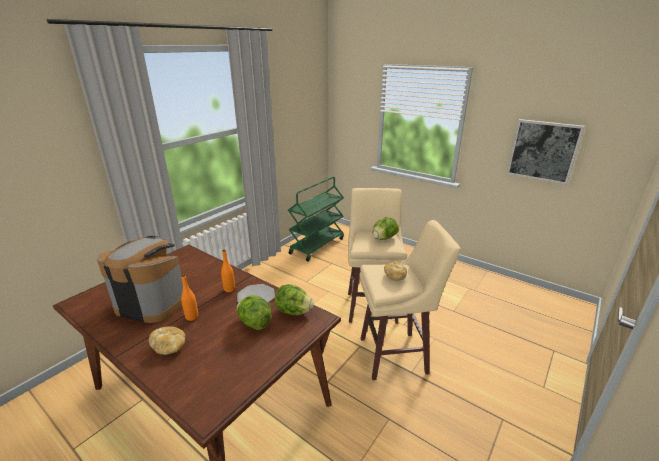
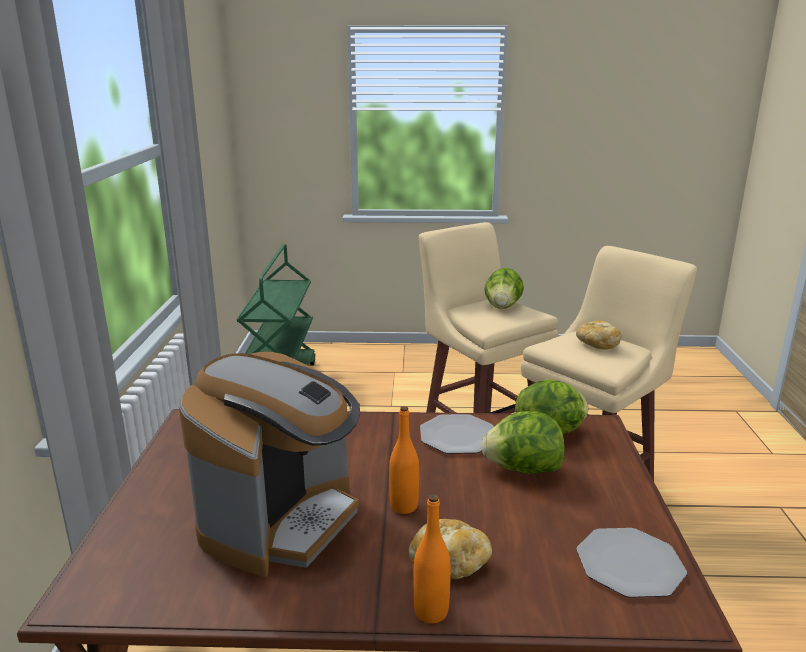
camera: 35 degrees left, 5 degrees down
coffee machine [96,236,183,323] -> coffee machine turned 135 degrees clockwise [179,352,360,577]
orange bottle [221,250,235,292] -> orange bottle moved to [413,494,451,623]
picture [507,119,585,185] -> none
none -> plate [577,528,687,598]

